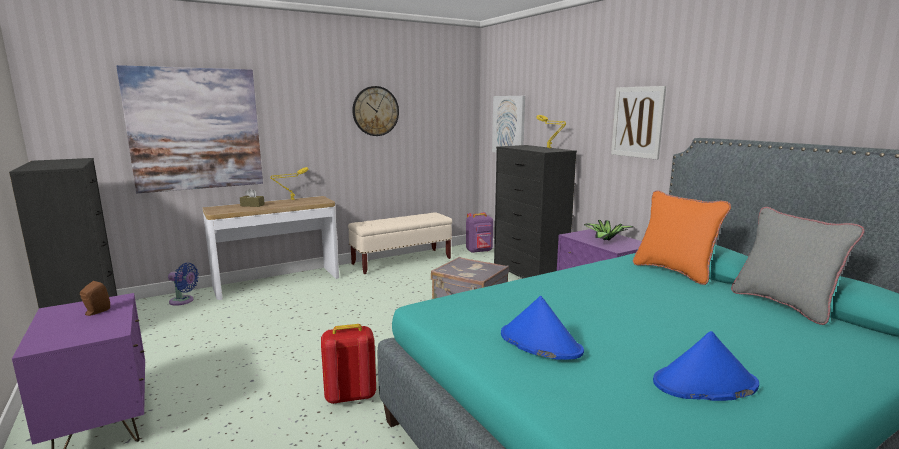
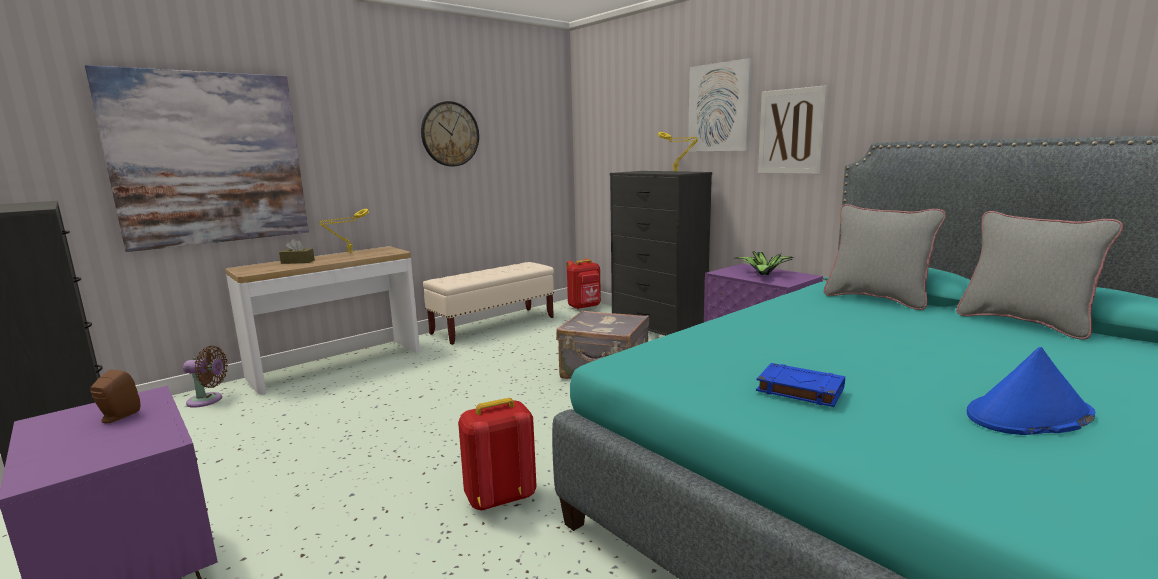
camera: 10 degrees left, 0 degrees up
blue fan [168,263,199,306] -> brown fan [183,346,228,408]
purple backpack [466,212,493,253] -> red backpack [567,259,601,309]
picture [492,96,525,153] -> picture moved to [688,58,753,152]
blue hat [501,296,584,360] -> blue book [756,363,845,407]
orange pillow [633,190,731,285] -> grey pillow [824,204,946,310]

